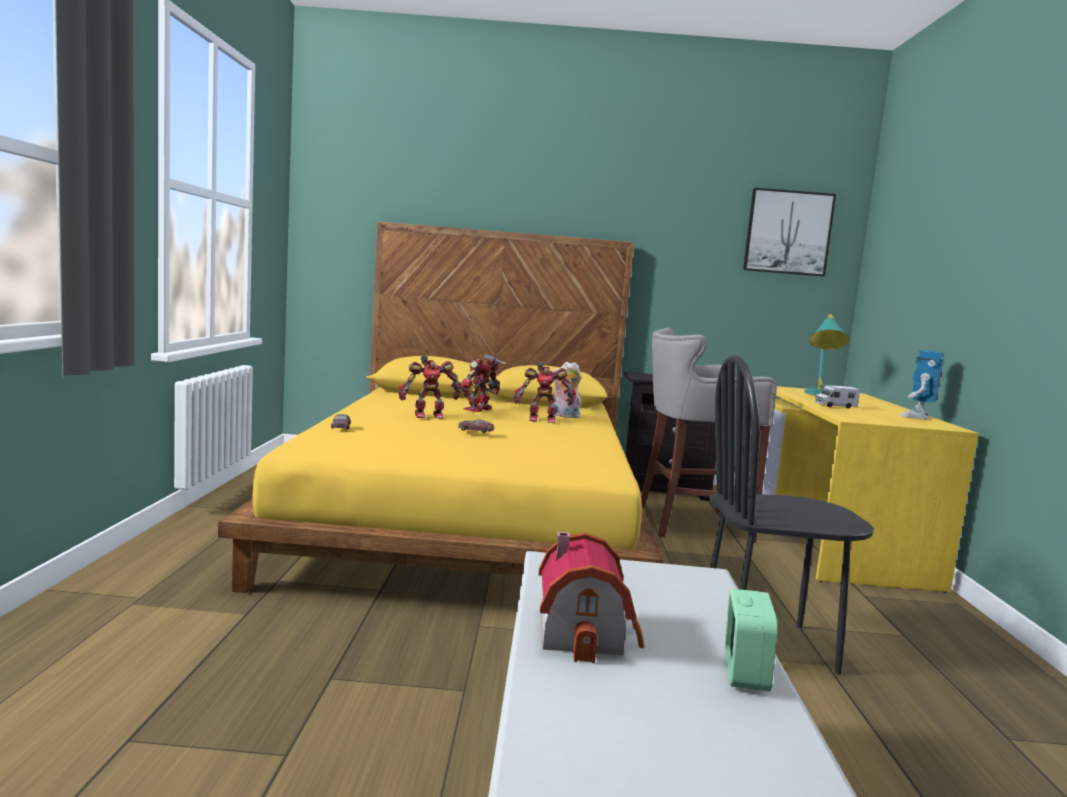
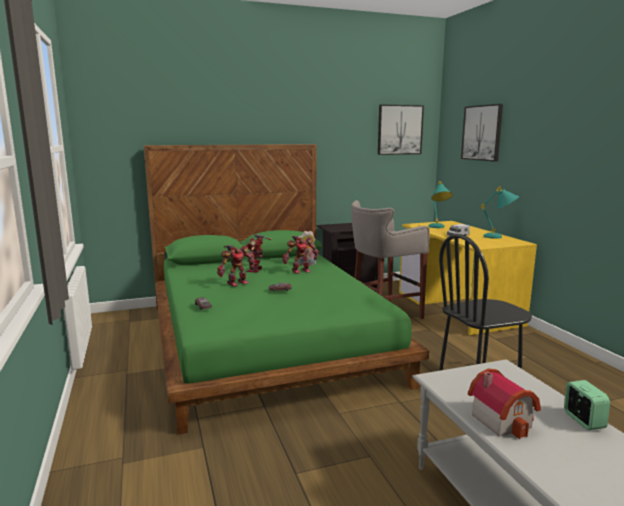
camera: 20 degrees left, 5 degrees up
yellow bed [218,222,664,593] -> green bed [144,144,429,435]
toy robot [899,350,944,420] -> turquoise table lamp [481,186,519,239]
none -> picture [461,104,503,162]

